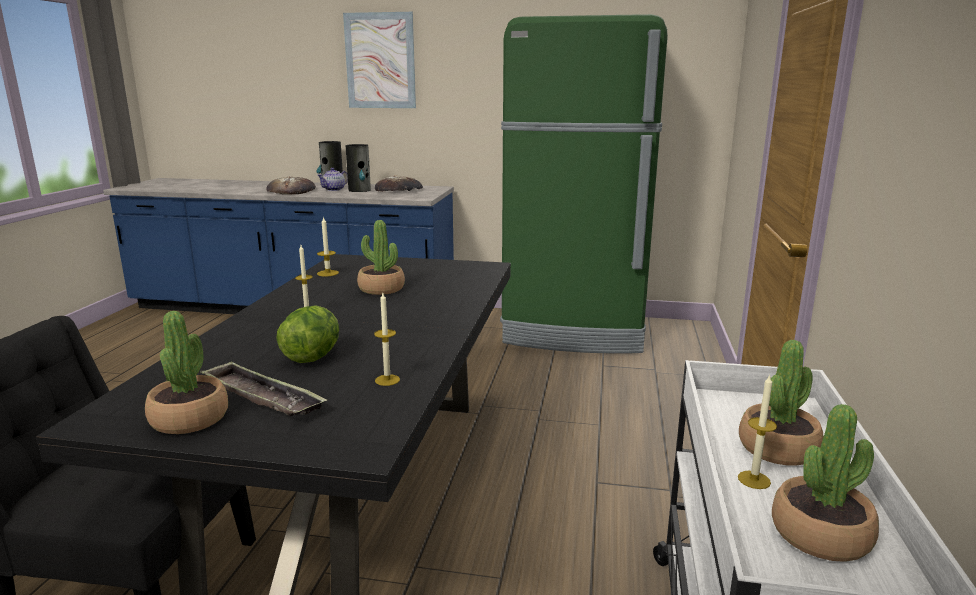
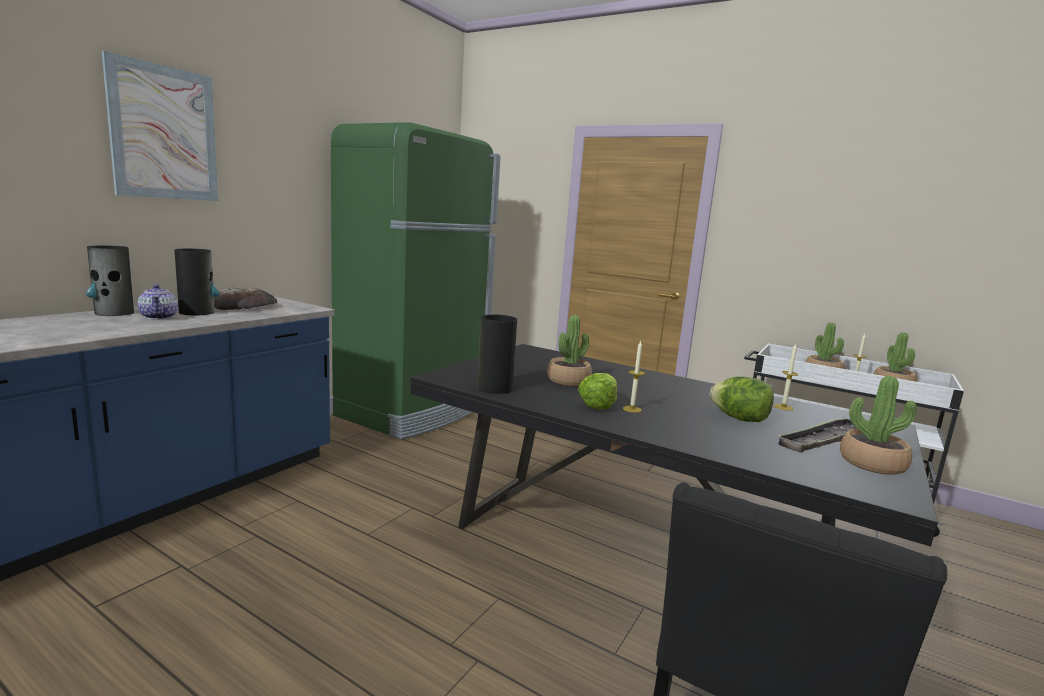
camera: 70 degrees left, 5 degrees down
bread [266,176,316,195] -> none
candle [317,216,339,277] -> vase [477,314,517,394]
none -> lettuce [578,373,617,410]

